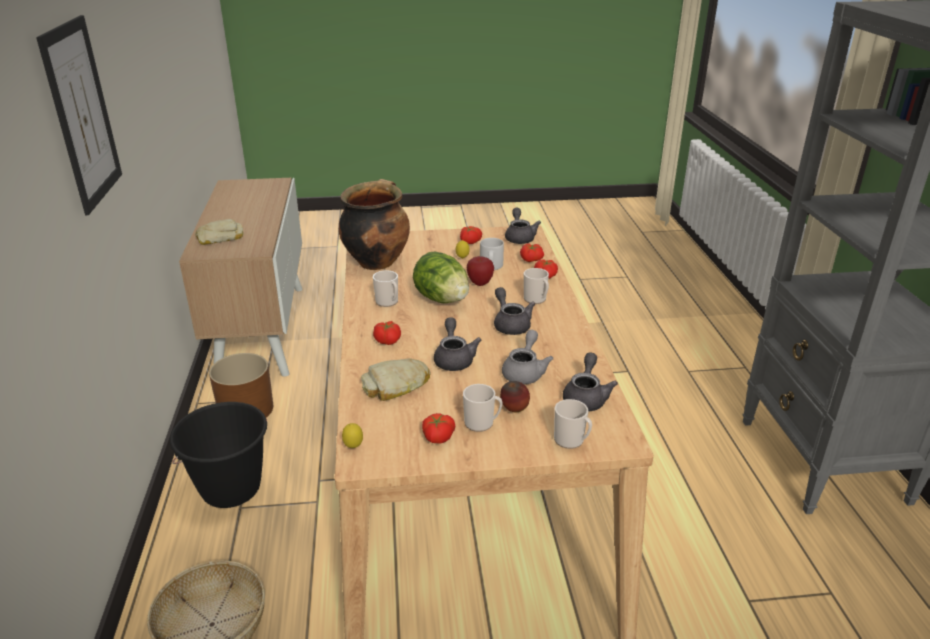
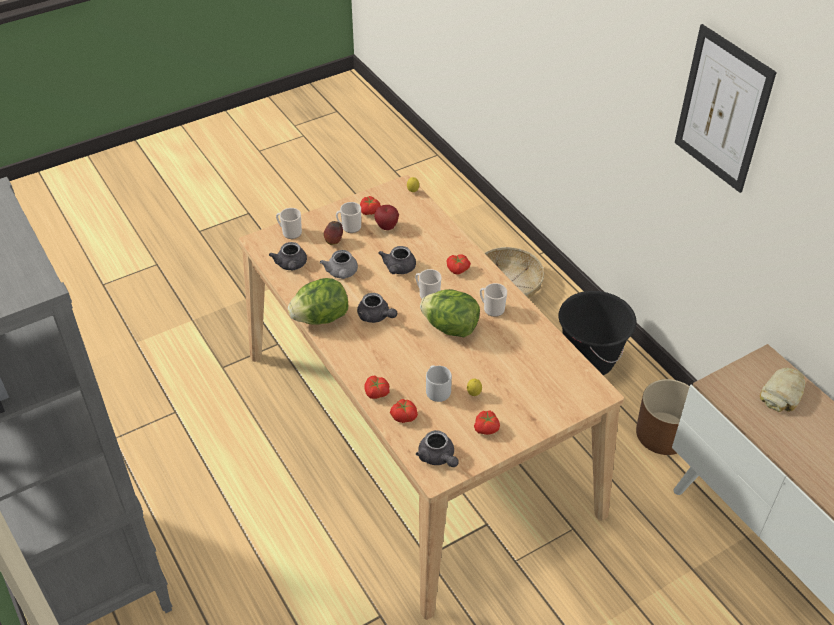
camera: 155 degrees right, 15 degrees up
cooking pot [339,179,410,270] -> none
bread [361,358,430,401] -> none
grey teapot [434,317,482,371] -> grey teapot turned 45 degrees clockwise [378,246,416,274]
apple [467,256,494,286] -> apple moved to [374,205,399,230]
mug [524,268,549,304] -> mug moved to [415,269,441,299]
none -> lettuce [288,278,348,325]

